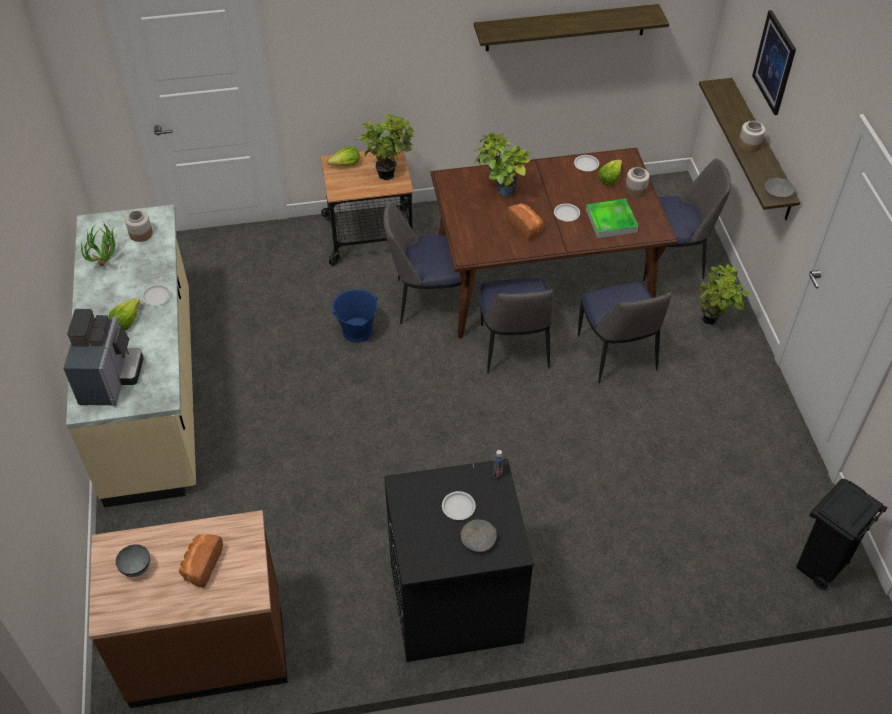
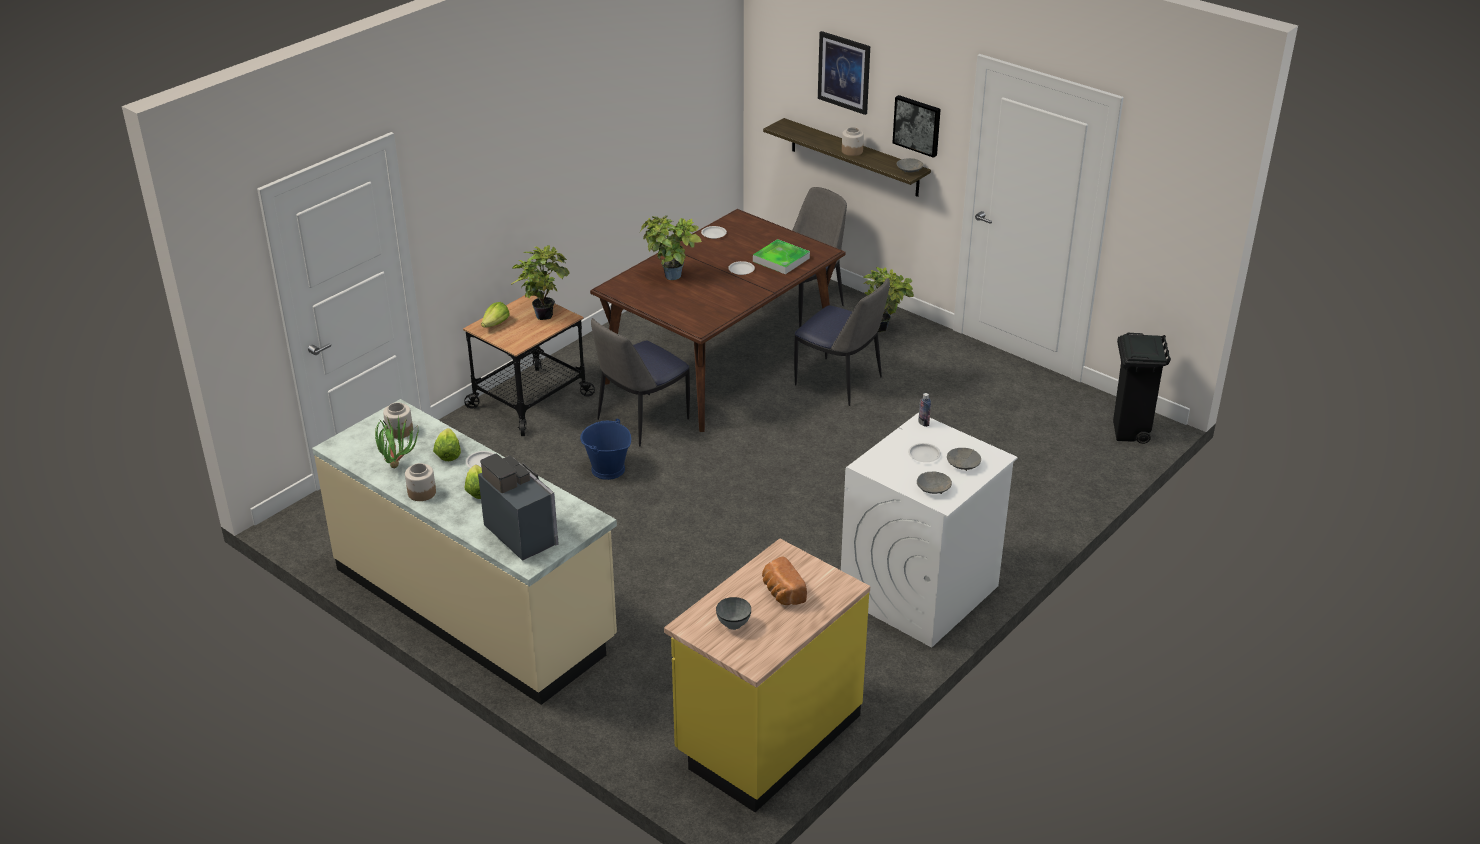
camera: 40 degrees left, 15 degrees down
brown counter [89,510,288,708] -> yellow counter [664,538,870,812]
black washing machine [384,458,534,662] -> white washing machine [841,413,1018,648]
shelf [474,4,669,51] -> none
chair [480,278,554,373] -> none
bread [507,203,543,240] -> none
lettuce [598,159,622,186] -> lettuce moved to [433,428,461,461]
jar [625,167,649,197] -> jar moved to [405,463,436,501]
none -> picture [892,95,941,158]
none -> grey bowl [917,472,952,494]

